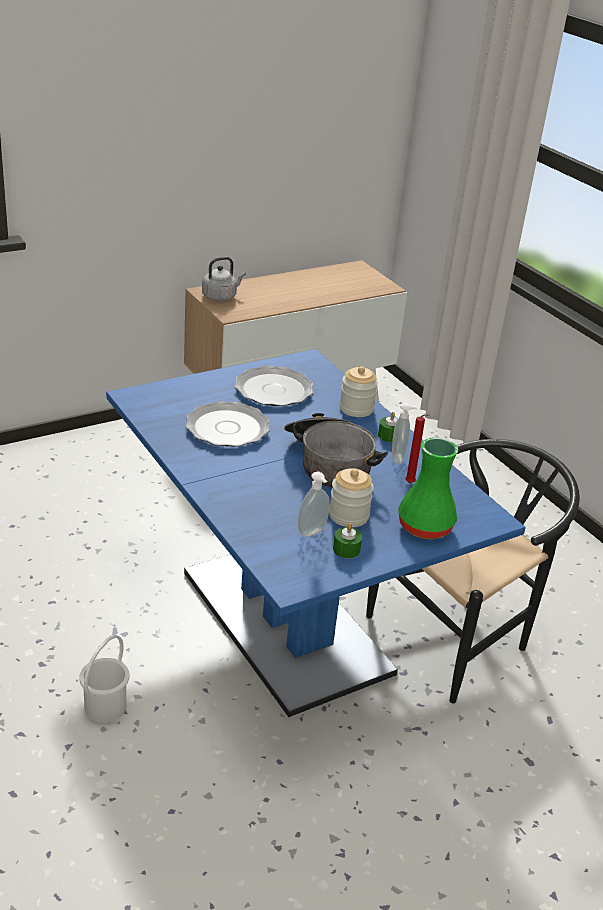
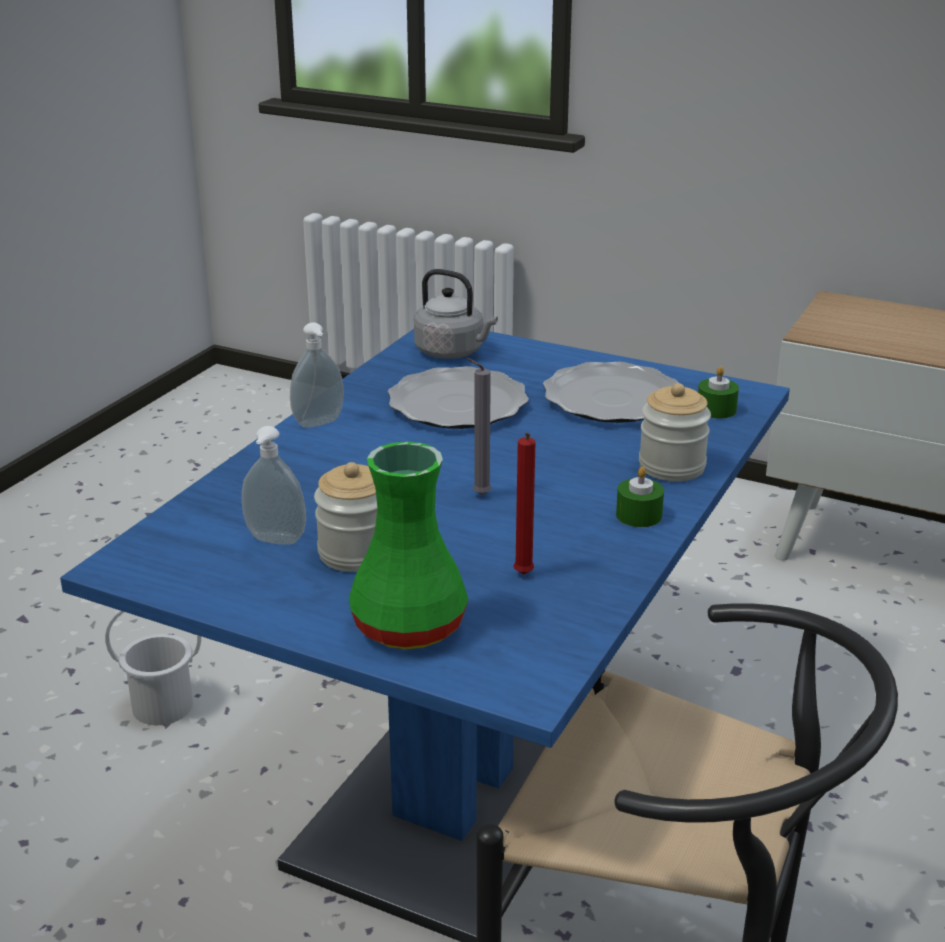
camera: 60 degrees right, 5 degrees down
grey kettle [202,257,246,301] -> grey kettle moved to [414,269,498,359]
cooking pot [284,413,388,488] -> grey candle [466,358,491,495]
green candle [333,523,362,559] -> green candle moved to [698,366,739,419]
soap dispenser [392,403,418,464] -> soap dispenser moved to [290,322,344,427]

